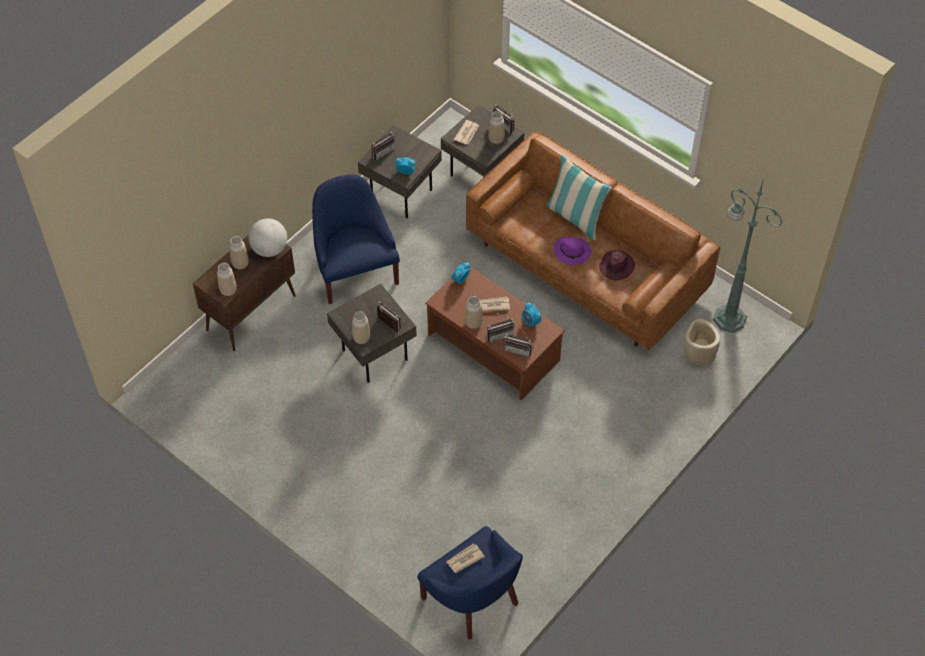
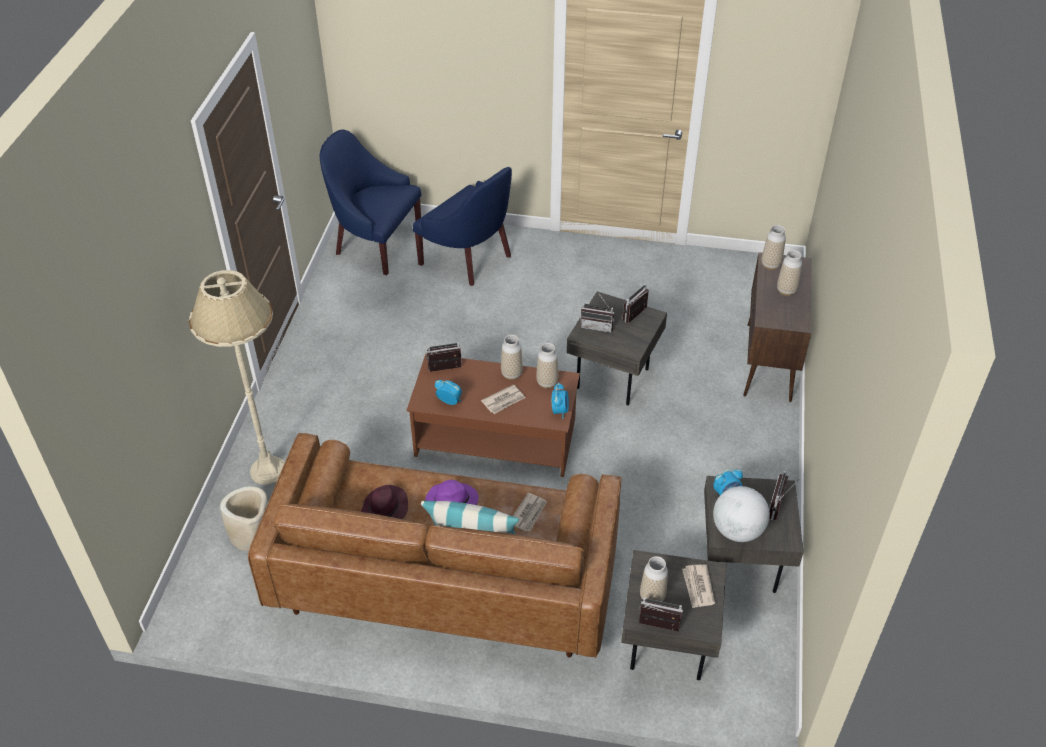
camera: 150 degrees right, 10 degrees down
globe [249,218,287,257] -> globe moved to [713,486,770,542]
blue armchair [312,175,400,304] -> blue armchair moved to [413,167,512,286]
vase [352,311,370,344] -> vase moved to [536,343,558,389]
newspaper [446,544,485,573] -> newspaper moved to [513,493,547,531]
radio [487,311,515,343] -> radio moved to [623,284,649,323]
green floor lamp [713,178,783,333] -> none
none -> beige floor lamp [189,270,285,485]

